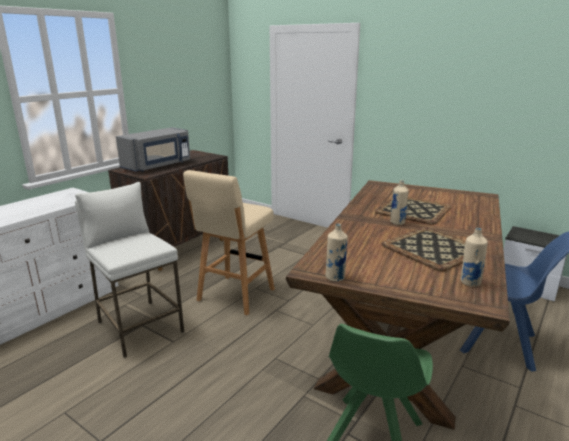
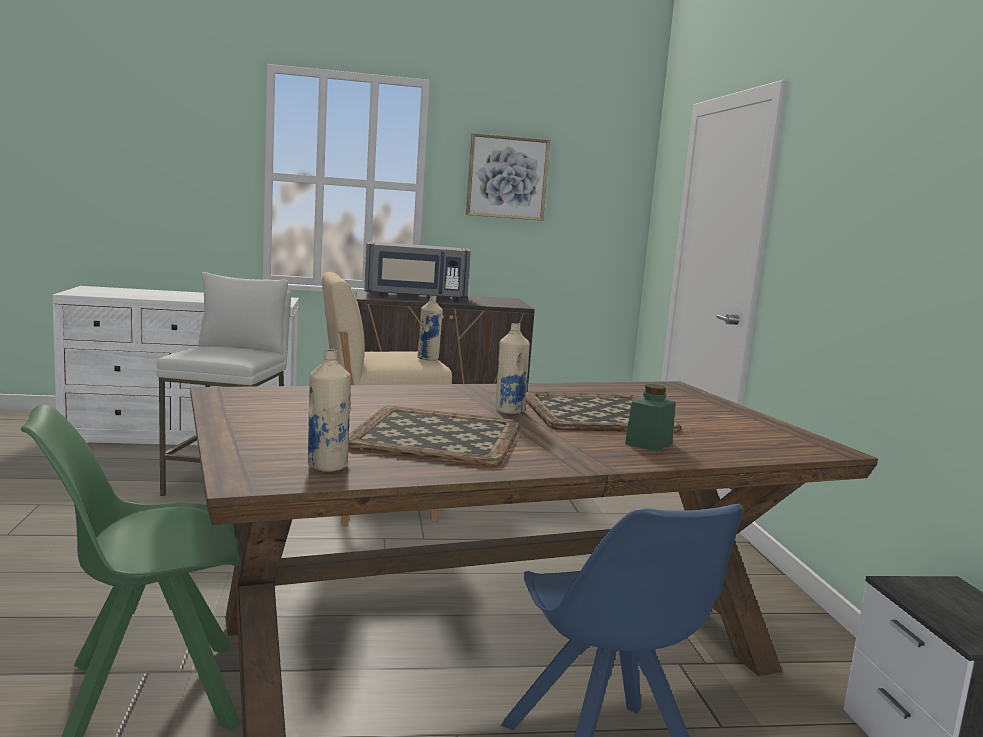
camera: 45 degrees right, 10 degrees down
beige bottle [326,224,348,281] -> beige bottle moved to [417,295,443,361]
none -> picture [466,133,550,221]
none -> green jar [625,384,675,452]

